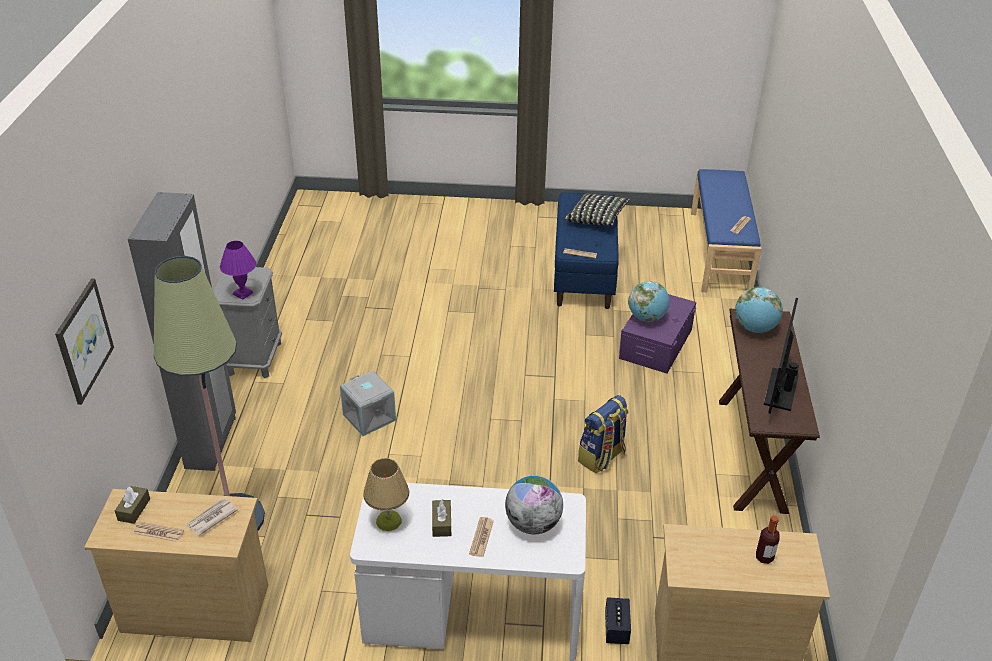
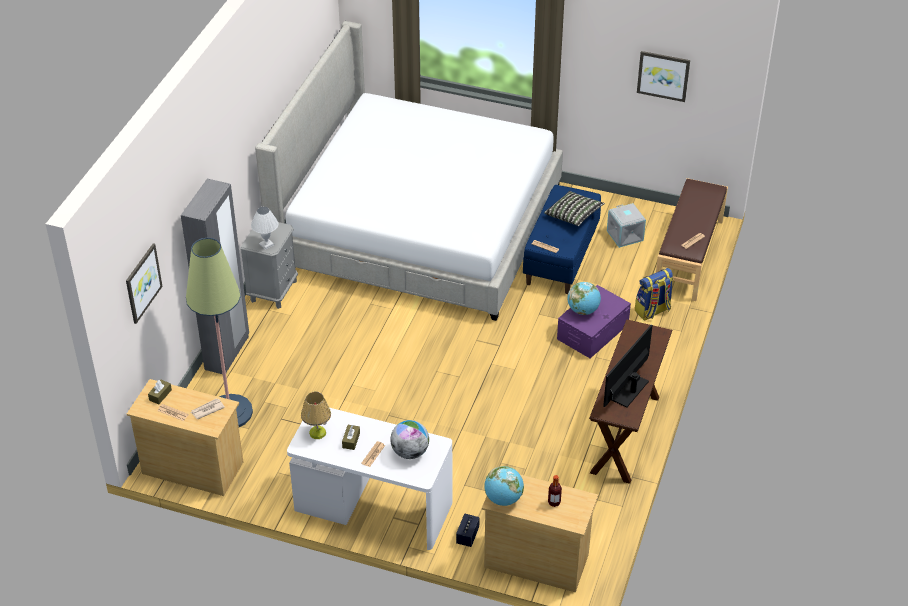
camera: 15 degrees right, 5 degrees up
purple table lamp [220,241,257,300] -> white table lamp [251,207,278,250]
grey storage box [340,371,396,436] -> grey storage box moved to [607,203,646,248]
backpack [578,395,629,474] -> backpack moved to [635,268,674,320]
blue bench [691,169,761,292] -> brown bench [656,178,728,301]
globe [735,287,783,333] -> globe moved to [484,466,524,506]
none -> bed [255,21,563,321]
none -> picture [637,51,690,102]

